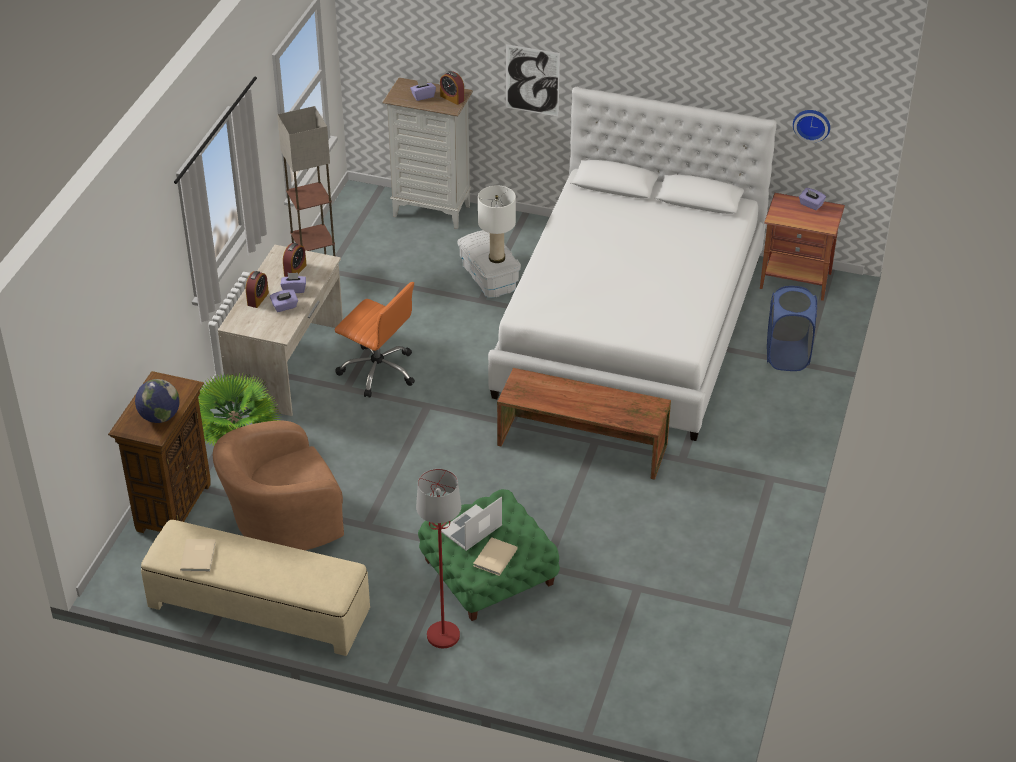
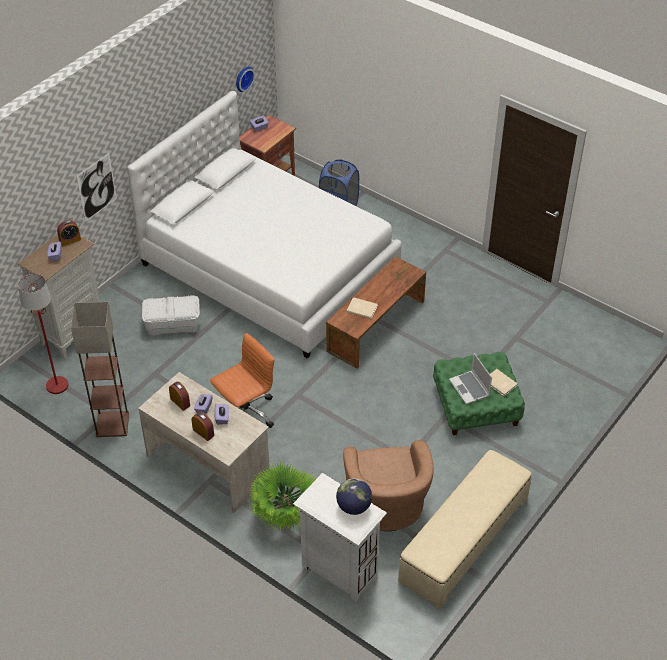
camera: 70 degrees left, 5 degrees up
brown cabinet [108,371,211,533] -> white cabinet [293,473,387,602]
beige book [180,539,216,572] -> beige book moved to [346,297,378,319]
red floor lamp [416,469,461,648] -> red floor lamp moved to [18,274,68,394]
white table lamp [478,185,516,263] -> none

